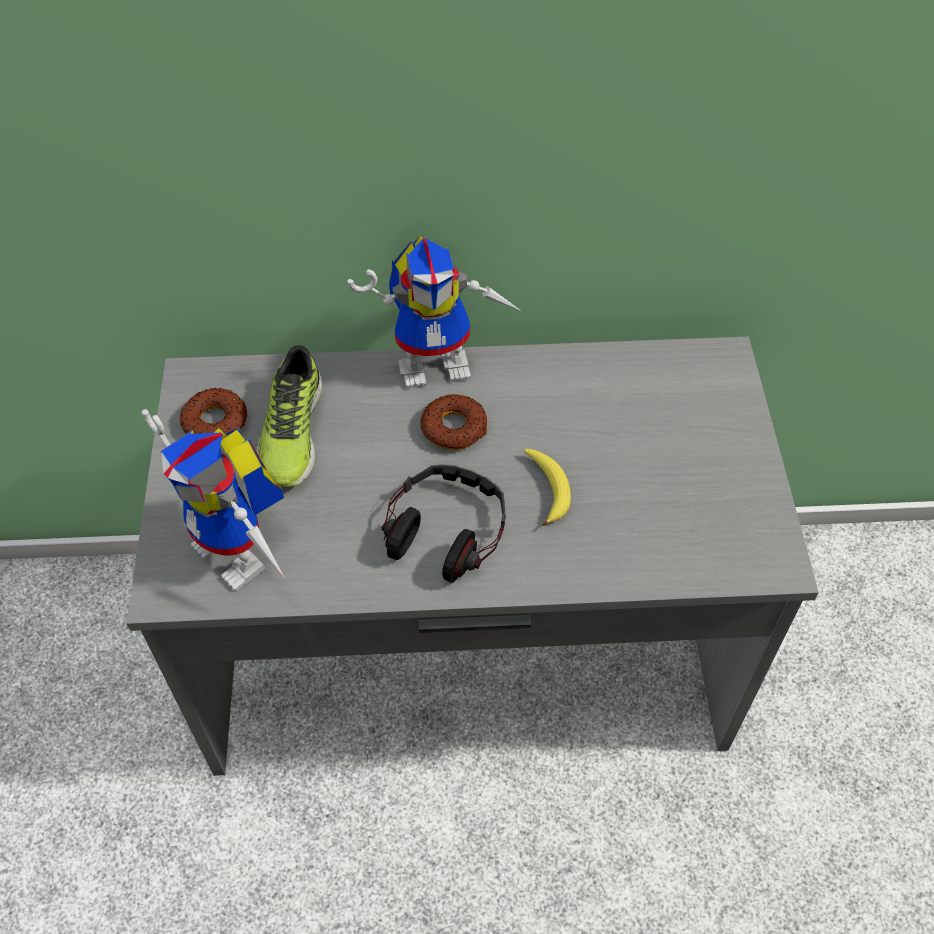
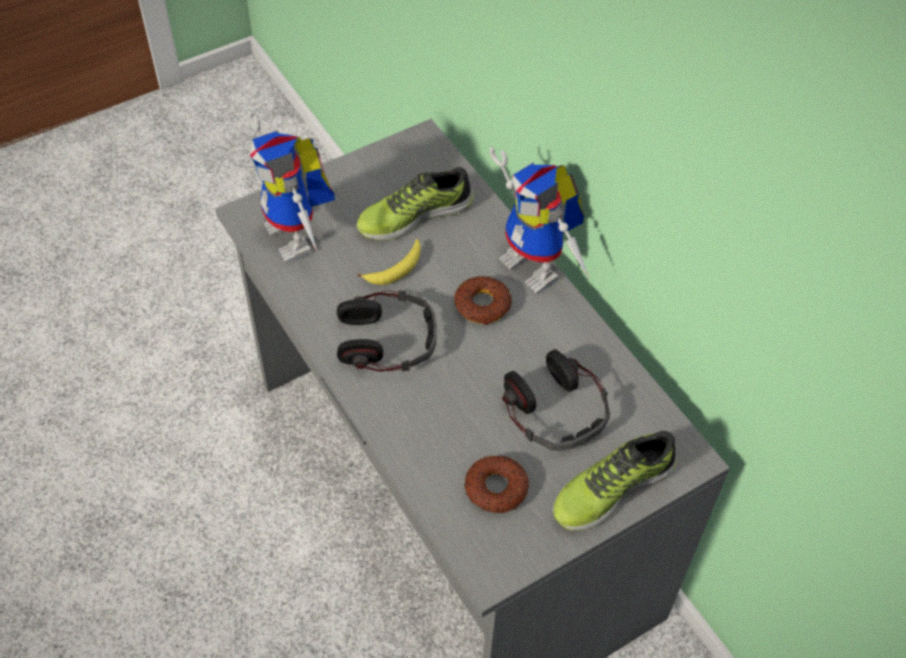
camera: 60 degrees right, 0 degrees up
toy robot [142,409,285,592] -> toy robot turned 45 degrees counterclockwise [248,111,335,263]
donut [180,388,247,434] -> donut moved to [464,455,529,513]
banana [524,449,571,526] -> banana moved to [358,239,421,285]
none -> headphones [502,349,610,451]
none -> shoe [553,431,677,531]

